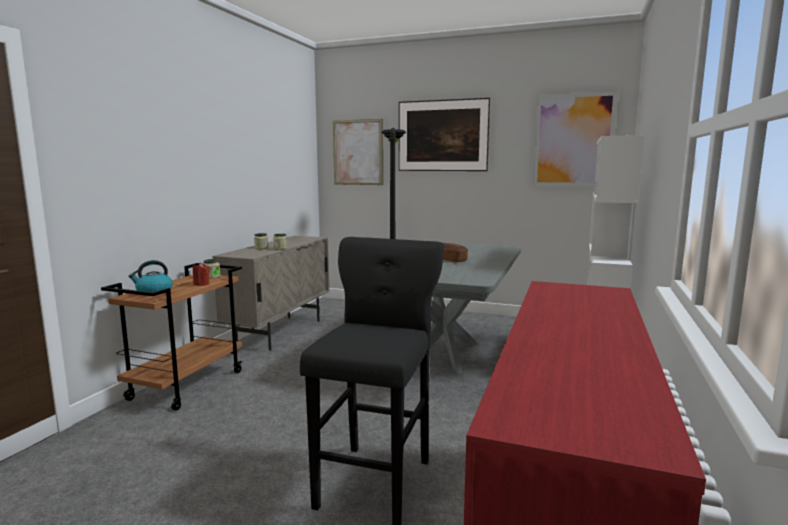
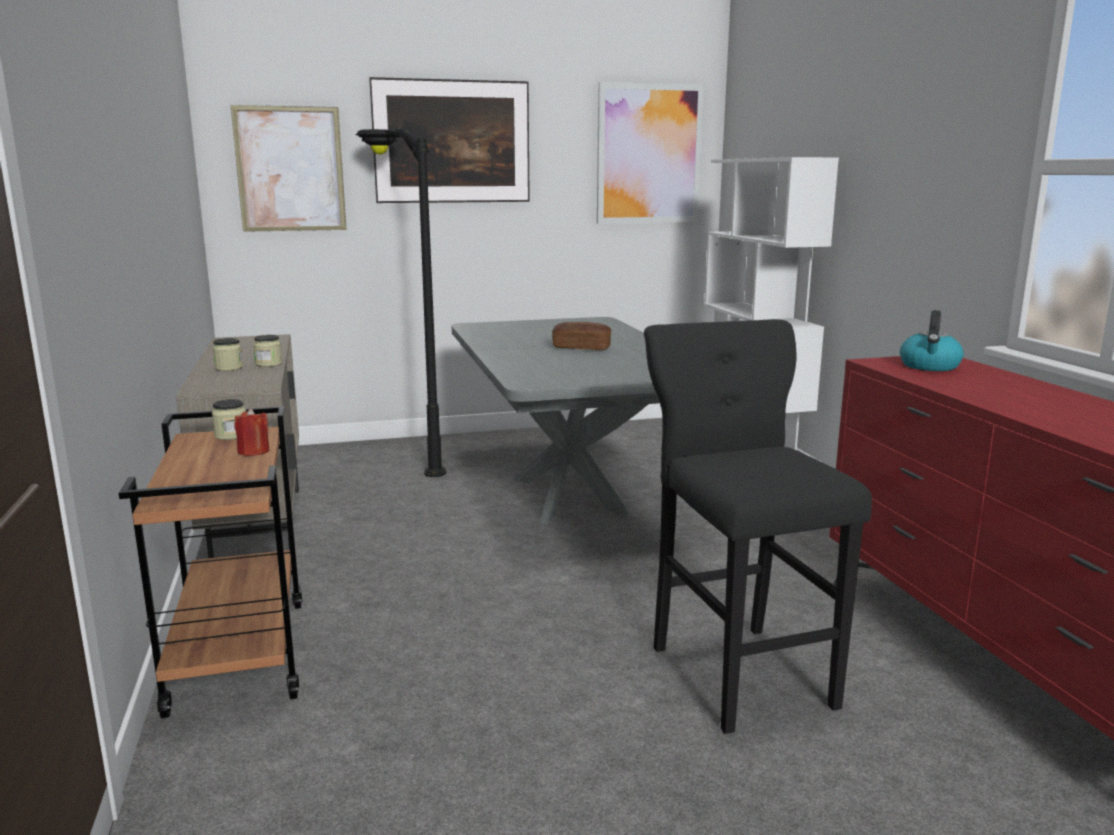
camera: 35 degrees left, 5 degrees up
kettle [128,260,172,294] -> kettle moved to [900,310,964,371]

